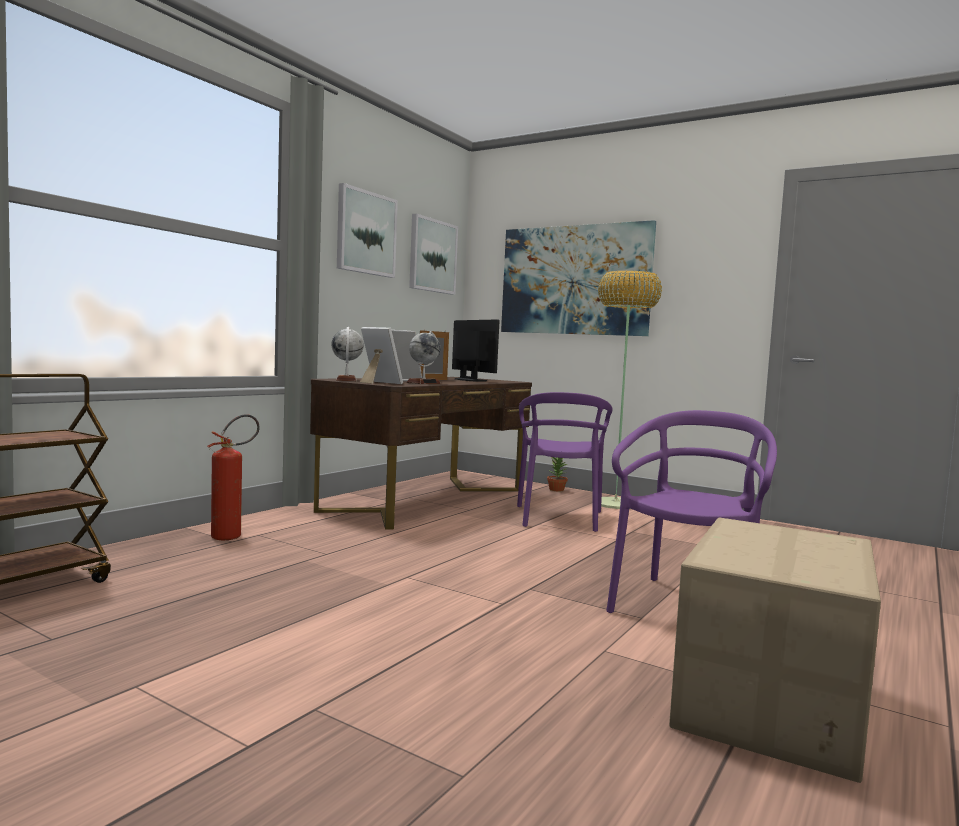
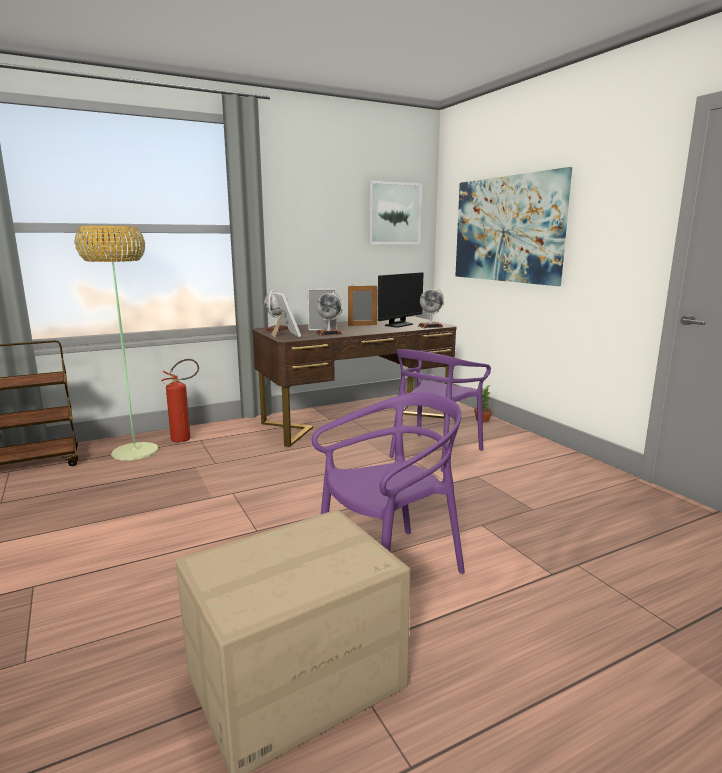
camera: 30 degrees right, 10 degrees up
picture [337,183,398,278] -> none
monitor [452,319,499,382] -> monitor turned 45 degrees clockwise [378,272,423,327]
floor lamp [598,271,662,509] -> floor lamp moved to [75,226,158,461]
none -> globe [418,288,444,328]

